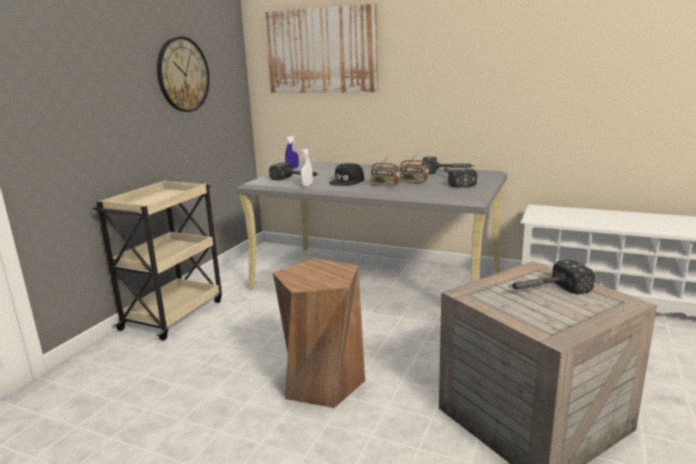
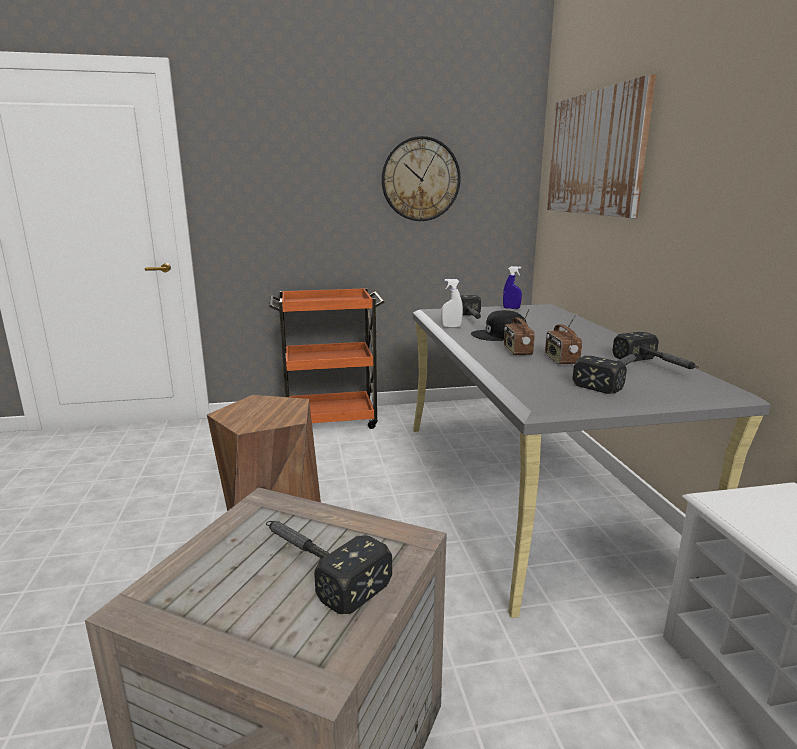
camera: 55 degrees right, 0 degrees up
beige cart [92,180,222,341] -> orange cart [269,288,385,429]

